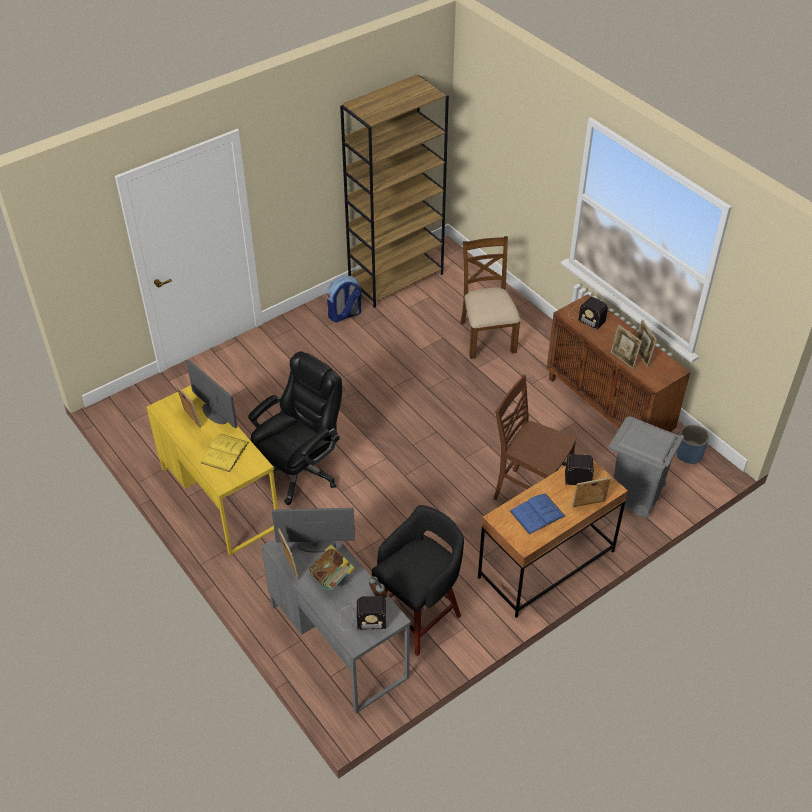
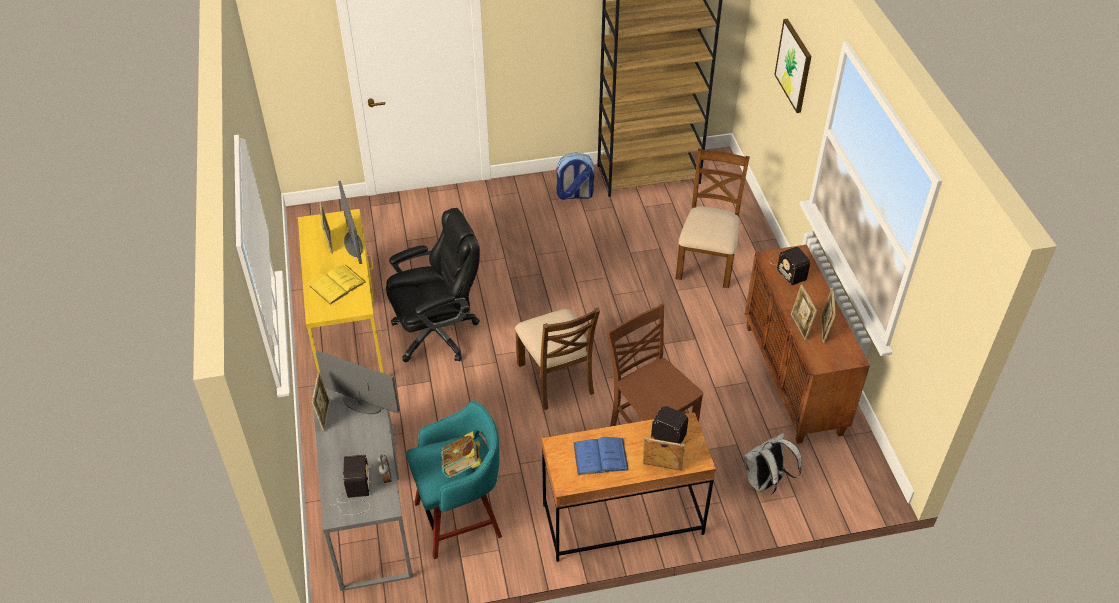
camera: 25 degrees right, 0 degrees up
book [309,544,355,590] -> book moved to [441,431,481,478]
radio [339,596,386,631] -> radio turned 120 degrees counterclockwise [330,455,371,515]
black stool [372,505,464,656] -> turquoise stool [406,401,502,559]
grey trash can [608,416,684,518] -> white backpack [744,433,801,495]
blue planter [676,425,709,464] -> none
none -> brown chair [515,308,600,410]
none -> picture [774,19,811,113]

